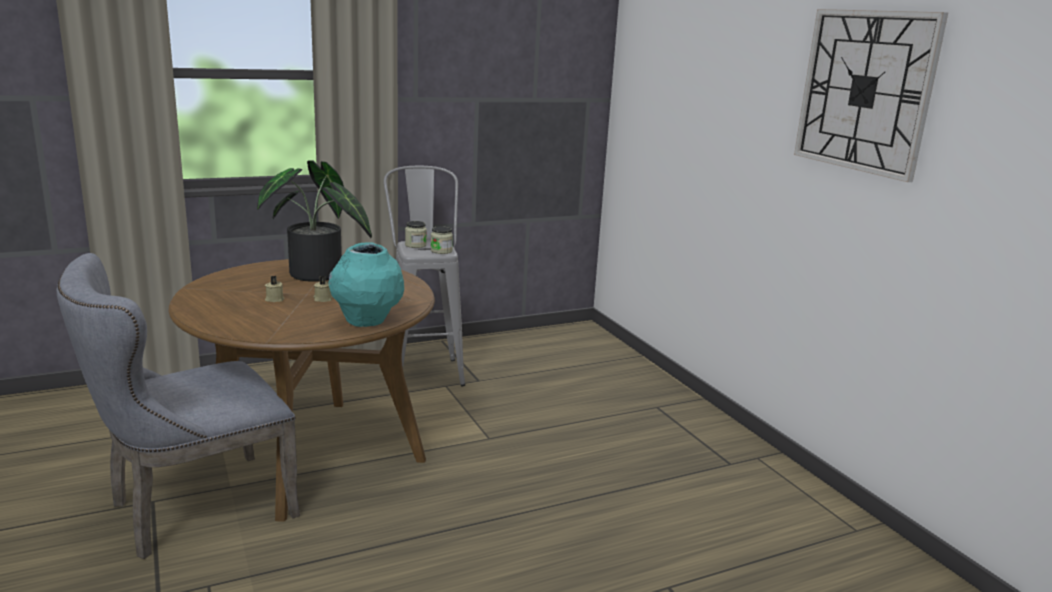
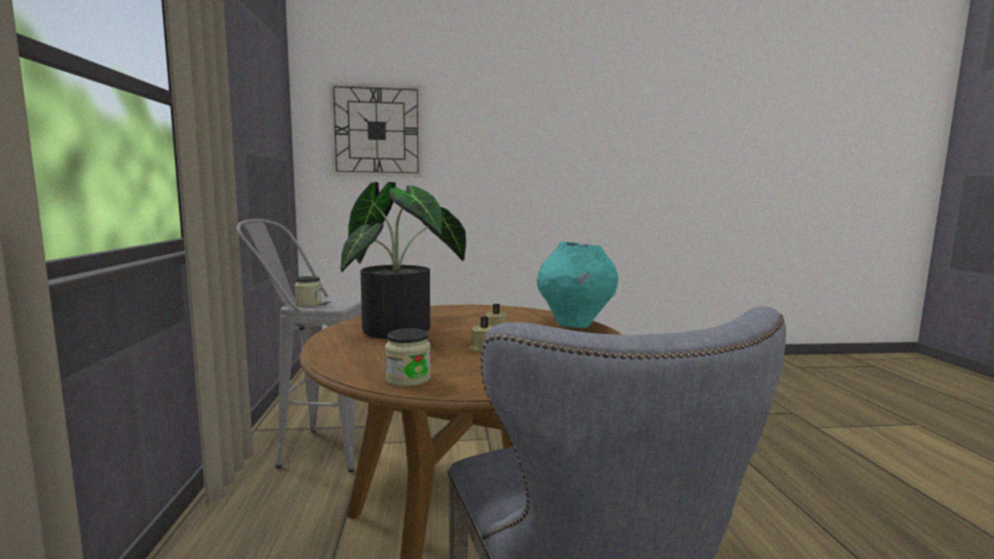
camera: 70 degrees left, 10 degrees down
jar [431,226,453,254] -> jar moved to [385,328,431,387]
wall clock [794,9,948,182] -> wall clock moved to [329,82,422,177]

